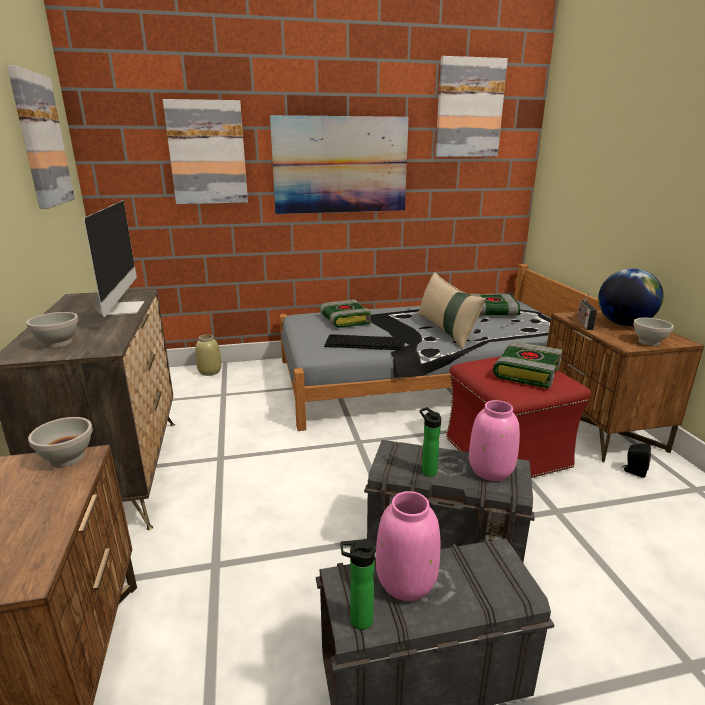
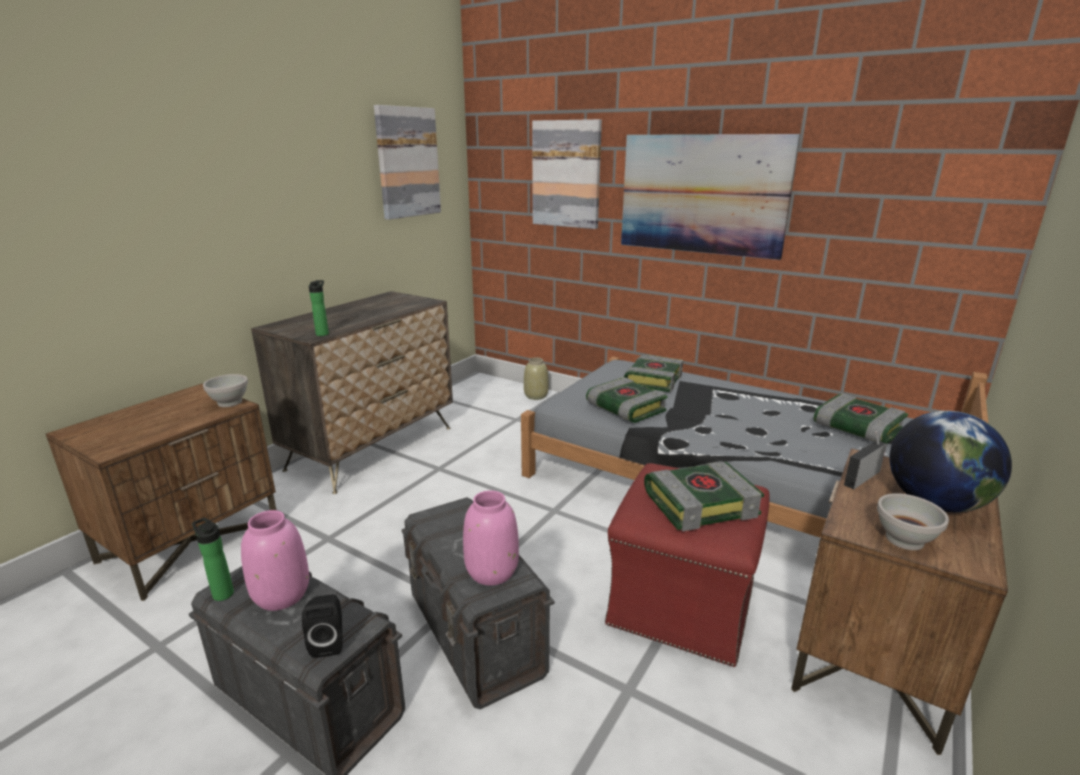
camera: 45 degrees right, 0 degrees up
white bowl [26,312,78,348] -> none
monitor [84,200,144,317] -> none
keyboard [324,334,405,350] -> book [586,377,667,423]
beige pillow [418,272,486,349] -> none
bottle [419,407,441,477] -> bottle moved to [309,280,329,336]
picture [435,56,508,157] -> none
black speaker [622,443,651,478] -> black speaker moved to [302,594,342,658]

